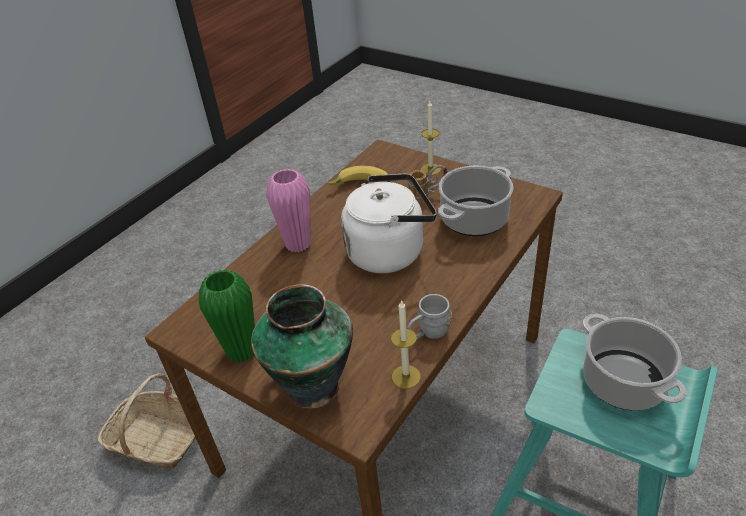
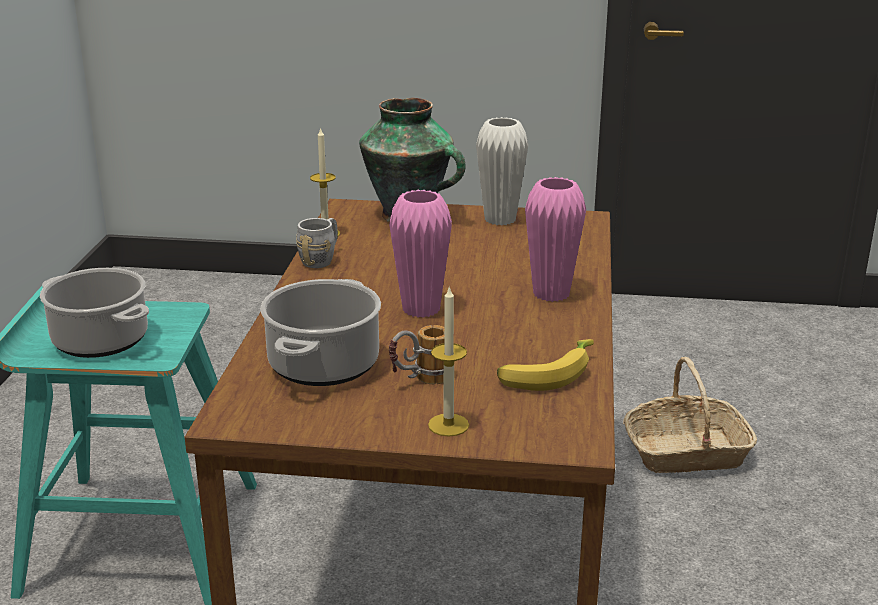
camera: 150 degrees right, 15 degrees down
green vase [199,269,255,363] -> white vase [476,117,529,226]
white kettle [341,174,437,273] -> pink vase [389,190,452,318]

